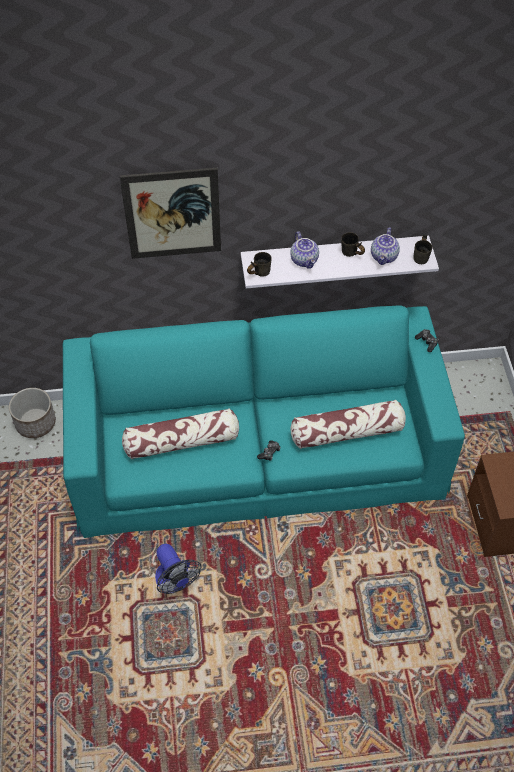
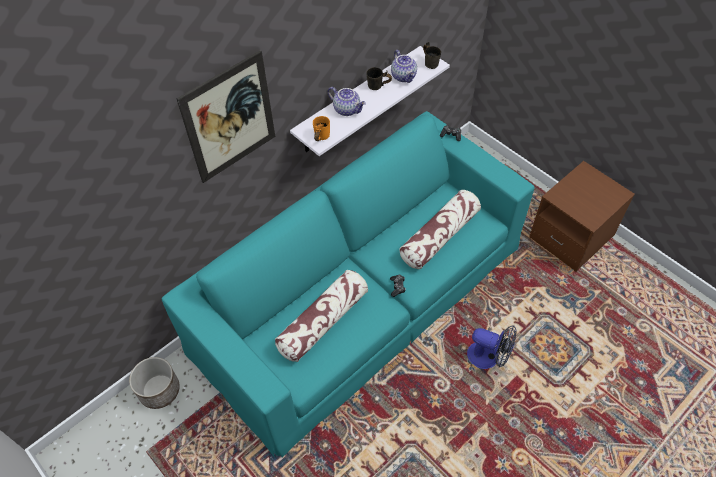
camera: 35 degrees left, 0 degrees up
fan [155,544,201,594] -> fan moved to [467,325,517,369]
grey mug [247,252,272,277] -> orange mug [313,116,330,141]

